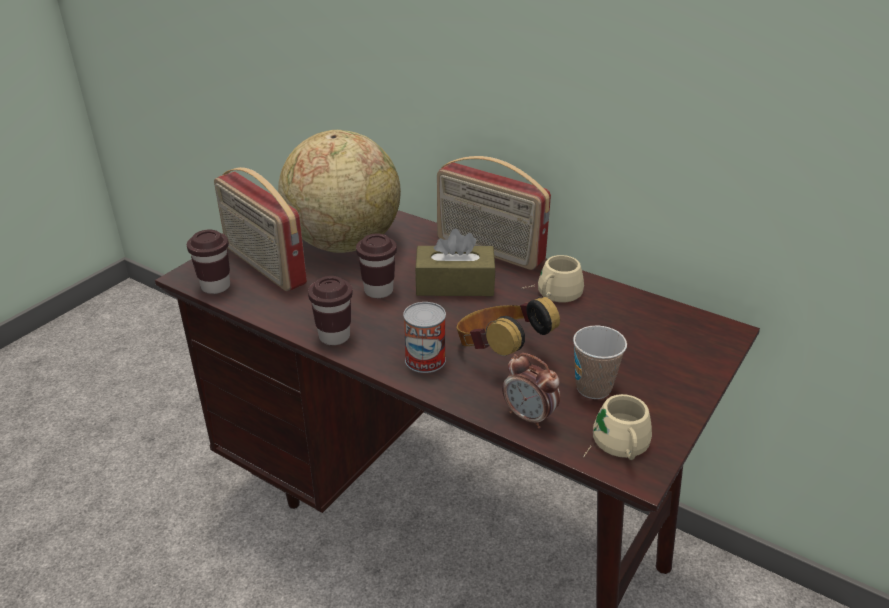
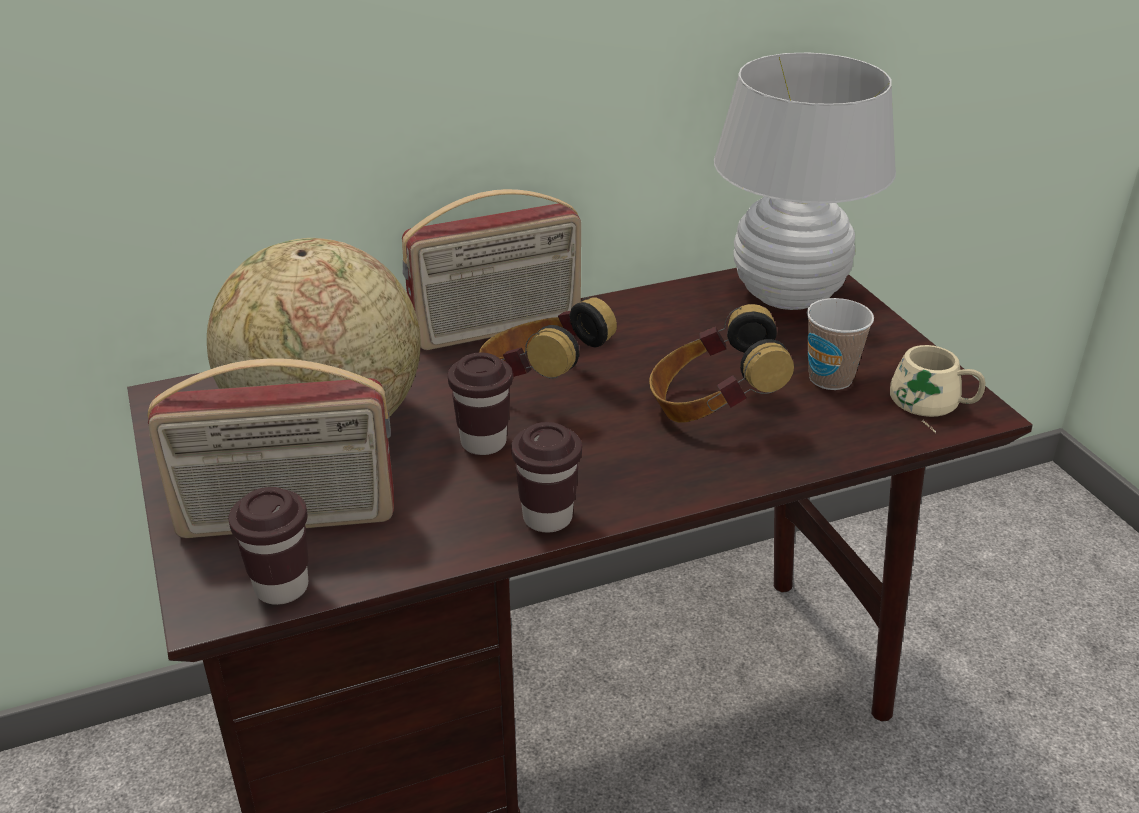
camera: 55 degrees left, 0 degrees up
can [403,302,446,373] -> none
brown tissue box [415,229,496,296] -> headphones [479,297,617,379]
alarm clock [502,353,560,429] -> none
beige mug [522,255,584,302] -> none
none -> white table lamp [714,52,896,310]

